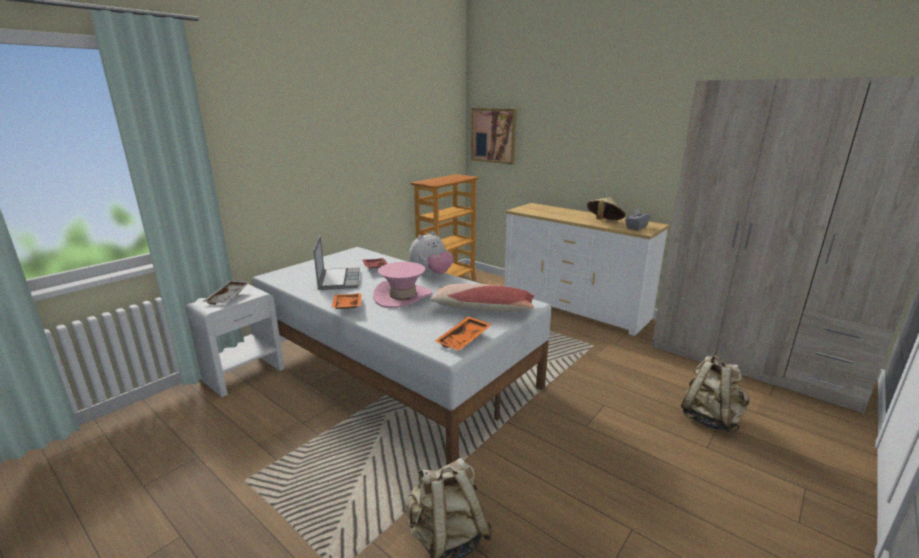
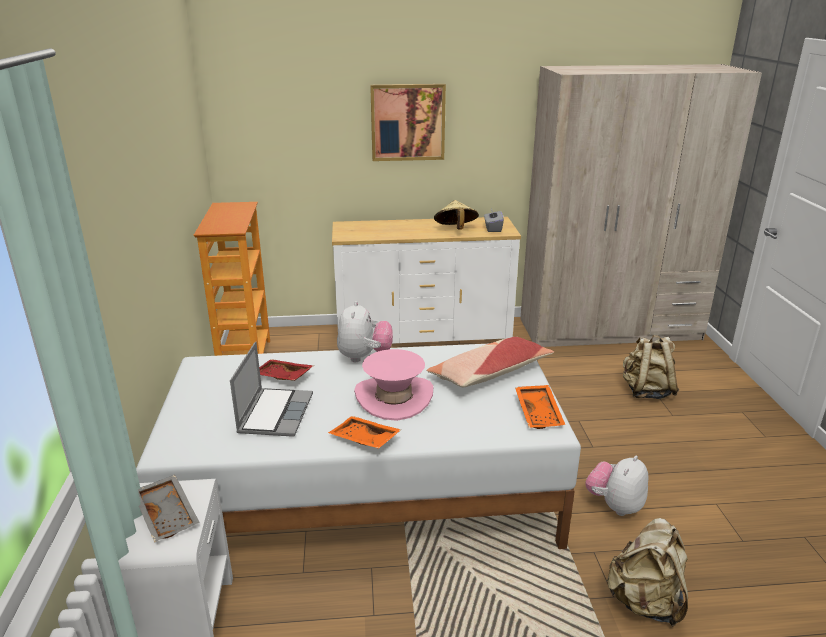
camera: 45 degrees left, 5 degrees up
laptop [313,235,360,290] -> laptop turned 60 degrees clockwise [230,342,313,437]
picture [471,108,517,165] -> picture moved to [370,84,446,161]
none -> plush toy [585,455,648,516]

